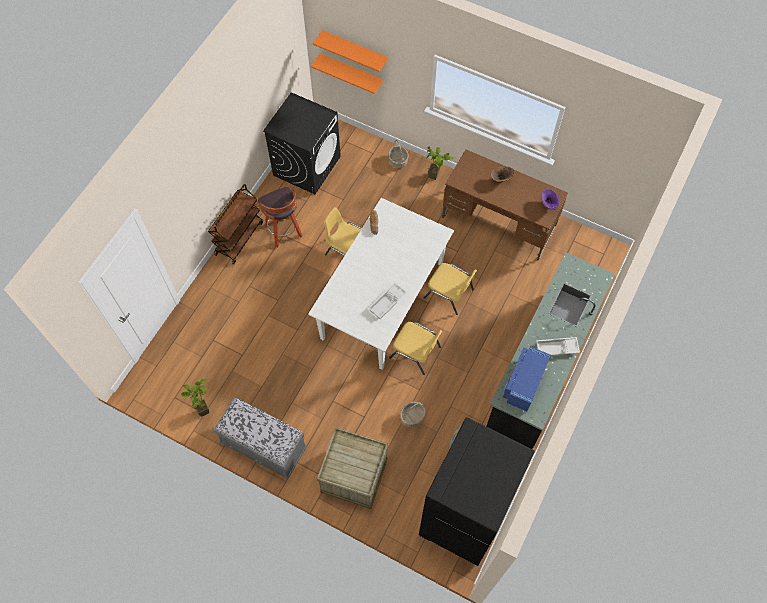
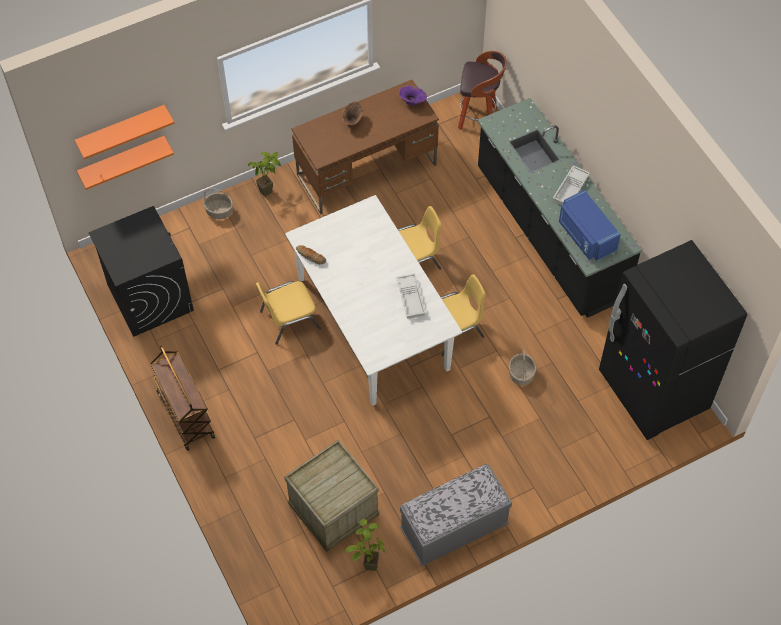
camera: 55 degrees left, 5 degrees down
stool [258,187,303,247] -> stool moved to [458,51,507,130]
crate [317,427,388,509] -> crate moved to [284,440,379,552]

